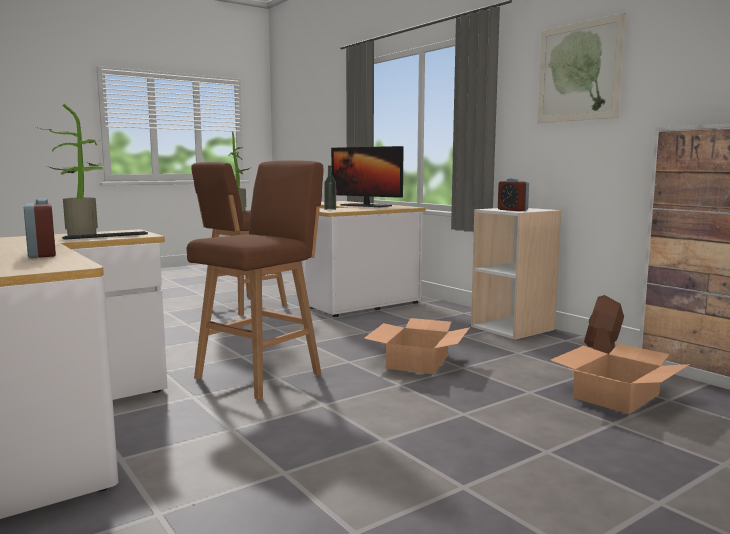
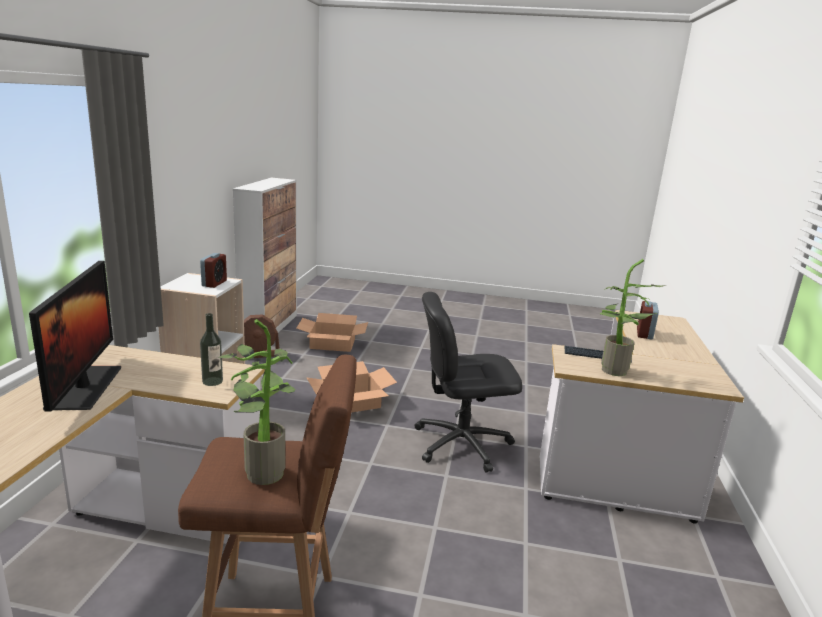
camera: 135 degrees left, 10 degrees up
brown stool [187,160,323,400] -> black office chair [414,292,522,473]
picture [537,13,626,123] -> none

